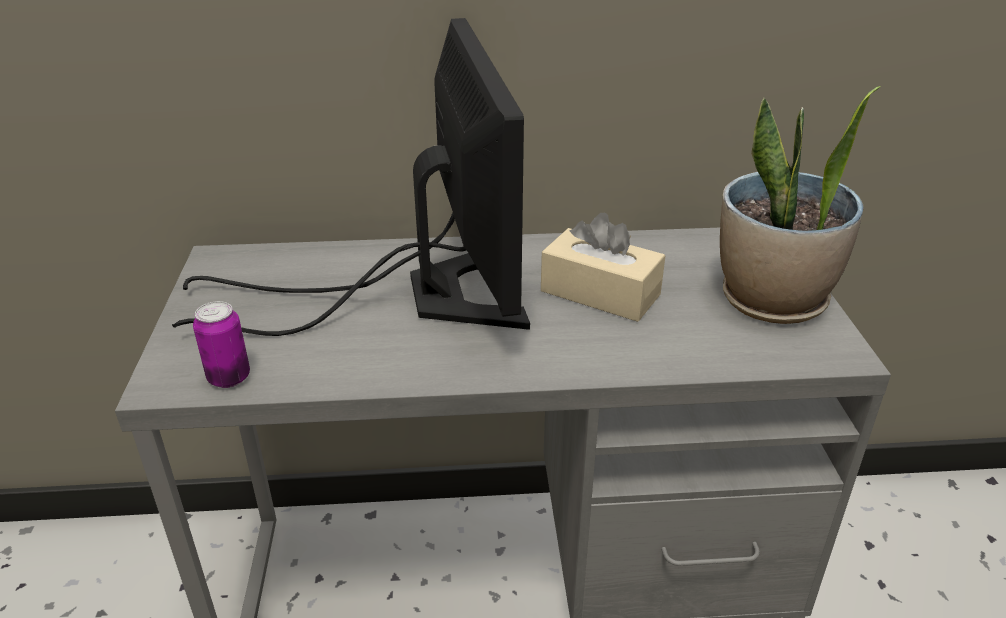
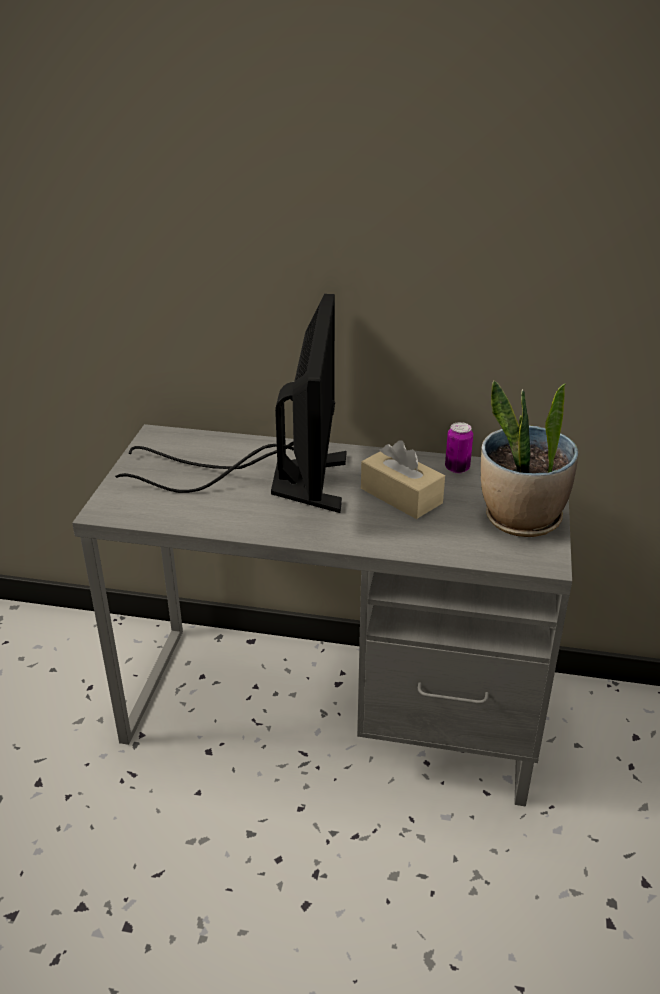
camera: 15 degrees right, 0 degrees up
can [193,301,250,388] -> can moved to [445,422,473,474]

